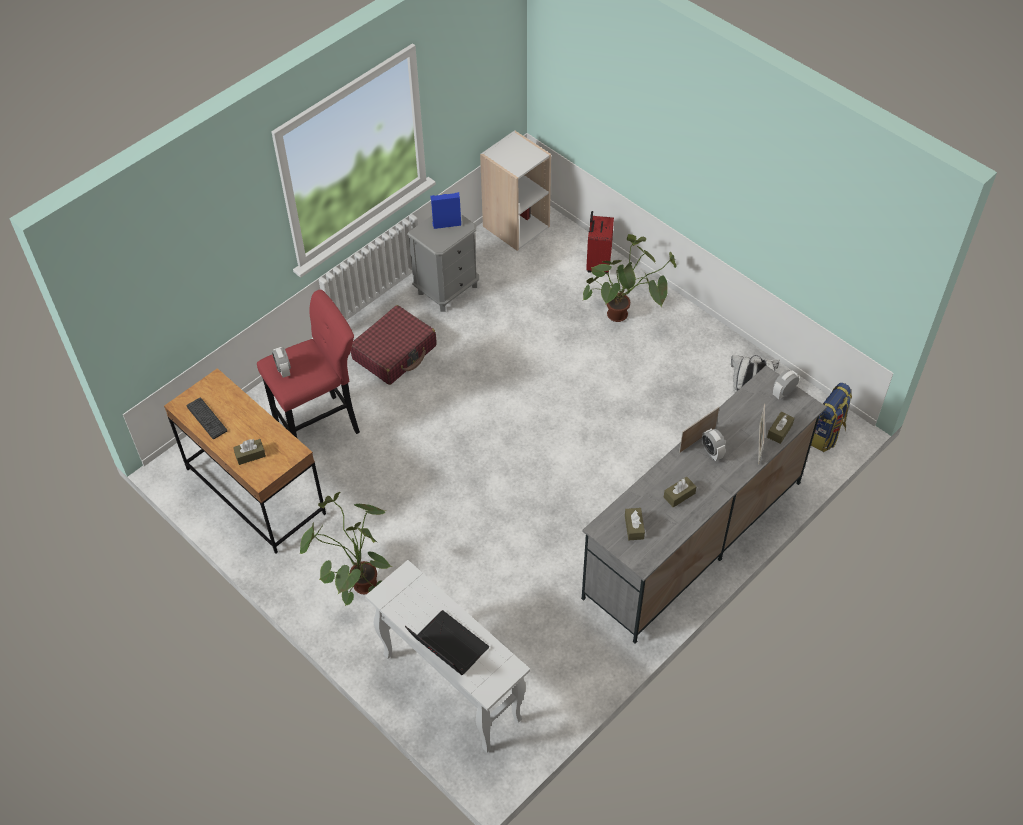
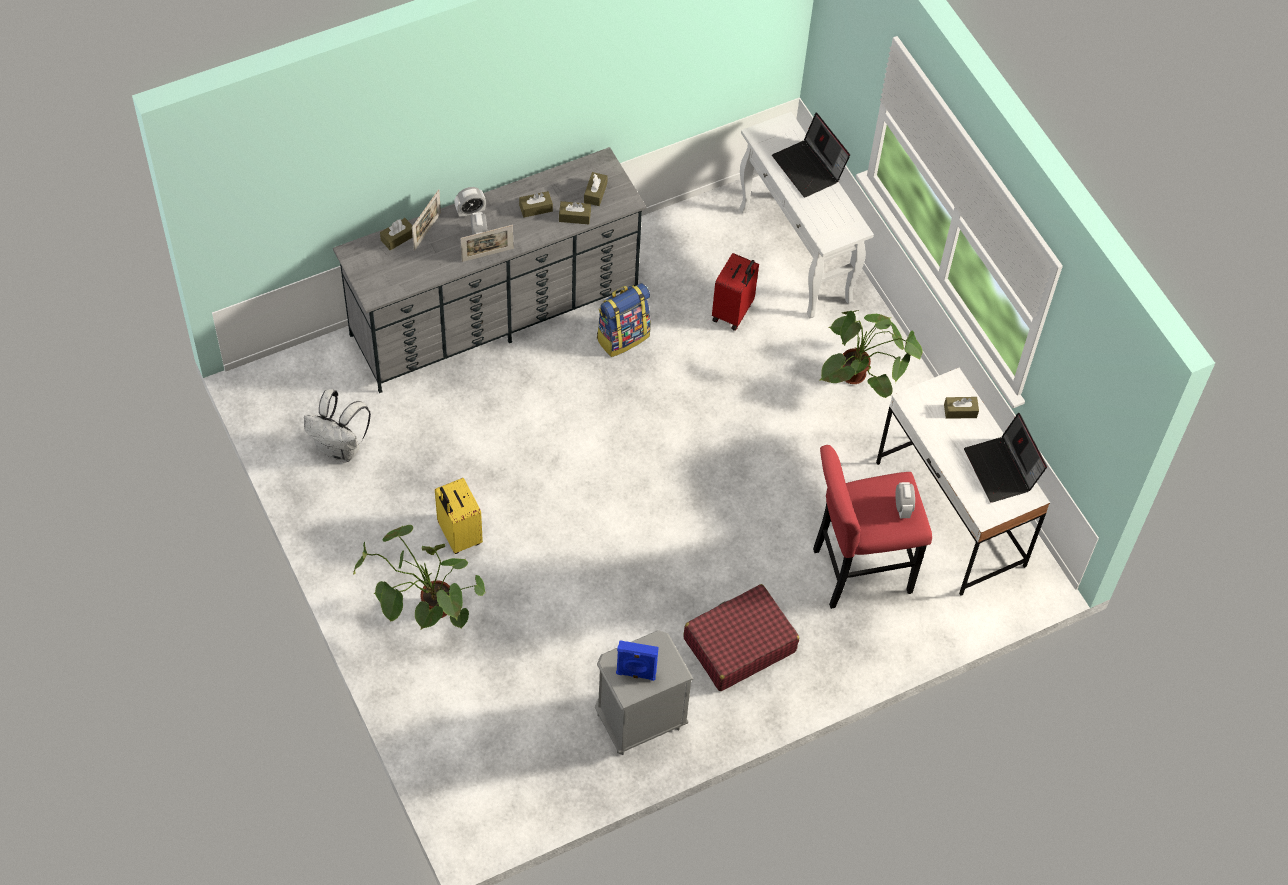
camera: 165 degrees left, 5 degrees up
brown desk [164,368,326,553] -> white desk [876,367,1050,596]
keyboard [186,397,227,439] -> laptop [964,413,1047,503]
bookcase [480,130,551,251] -> none
red suitcase [586,211,614,274] -> red suitcase moved to [712,253,759,331]
alarm clock [773,370,799,399] -> alarm clock moved to [454,187,486,218]
backpack [811,383,852,452] -> backpack moved to [597,283,651,357]
none -> yellow suitcase [435,478,483,554]
none -> brown tissue box [559,201,591,224]

